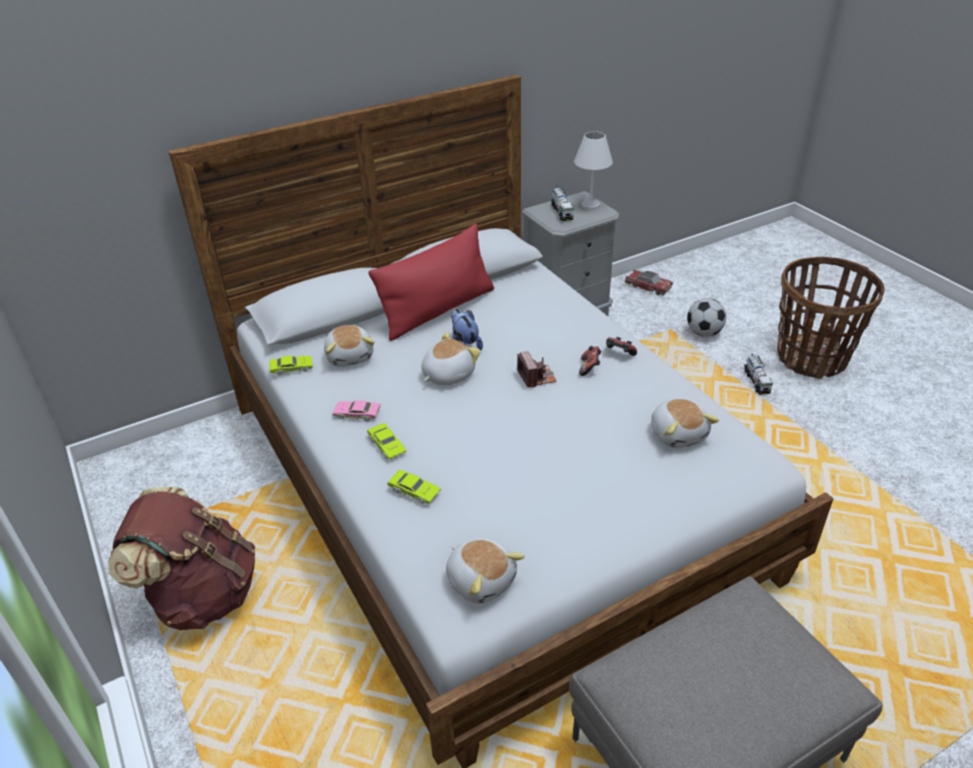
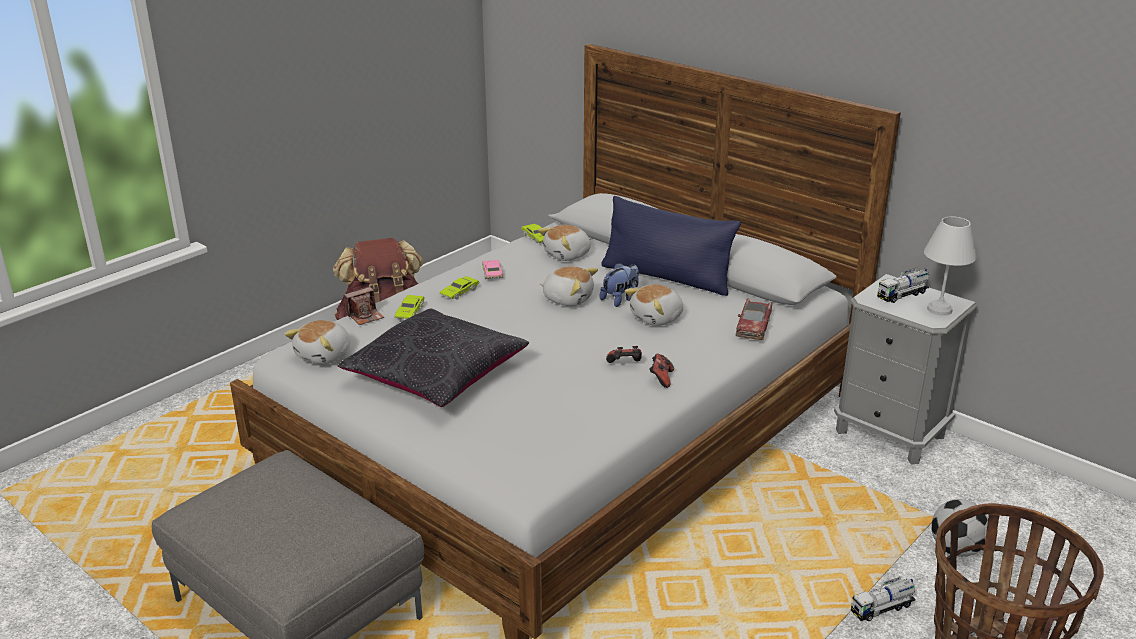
camera: 70 degrees right, 10 degrees down
red pillow [369,224,494,341] -> blue pillow [601,196,741,296]
camera [517,351,557,388] -> camera moved to [344,286,384,325]
toy car [625,269,673,296] -> toy car moved to [736,298,772,340]
plush toy [651,399,719,448] -> plush toy moved to [625,284,683,326]
none -> black pillow [338,308,529,407]

